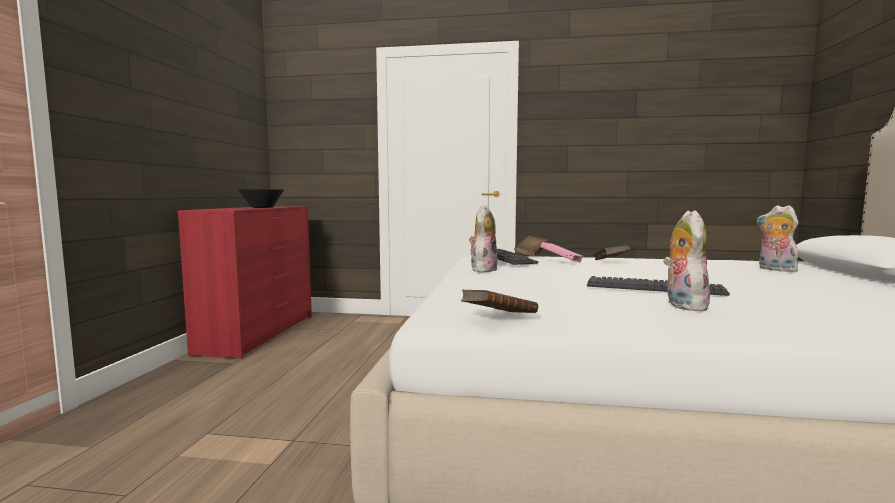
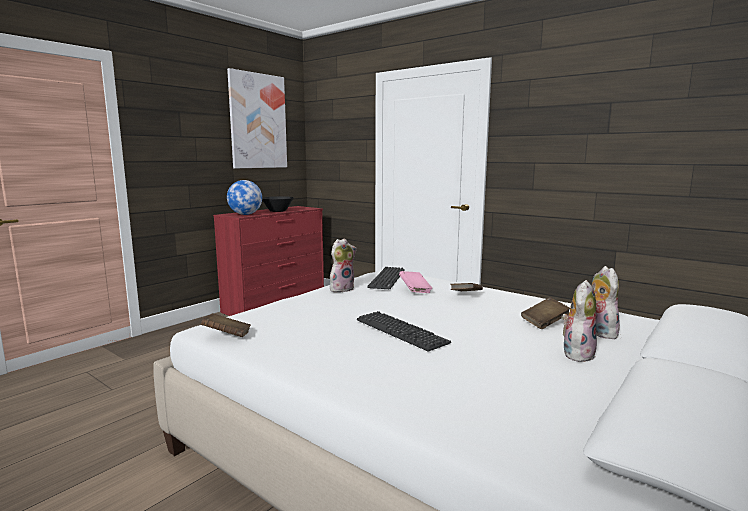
camera: 30 degrees right, 5 degrees up
brown book [515,236,548,257] -> brown book moved to [521,297,570,329]
plush toy [663,210,710,311] -> plush toy moved to [562,280,597,362]
none -> picture [227,68,287,168]
none -> globe [227,180,262,215]

